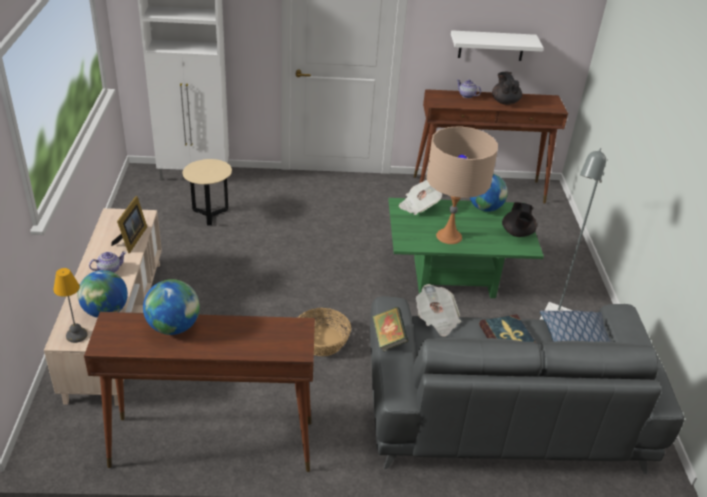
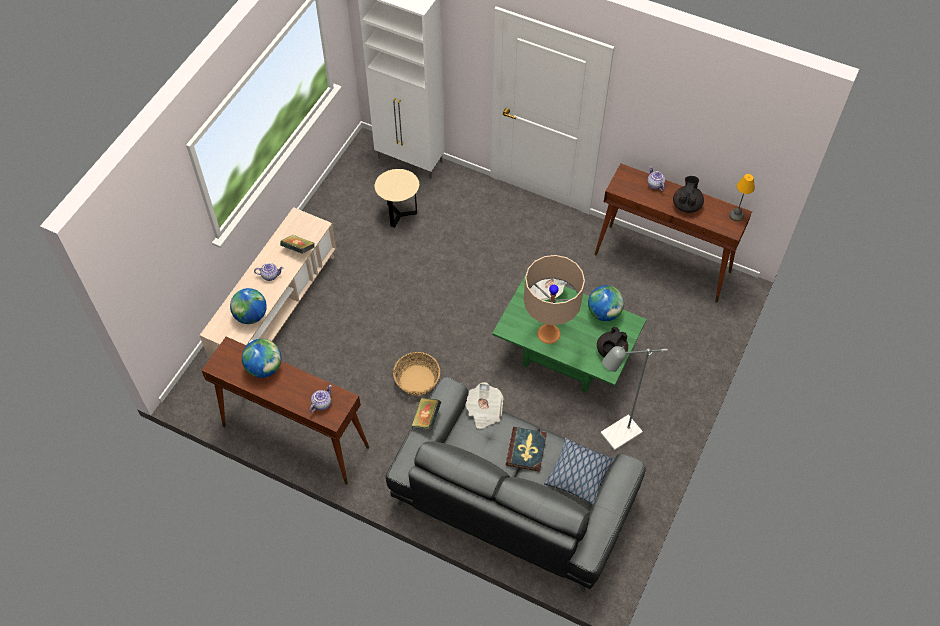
camera: 30 degrees right, 20 degrees up
table lamp [53,268,87,343] -> table lamp moved to [729,174,755,221]
picture frame [111,196,147,253] -> book [280,235,315,254]
white shelf [451,30,544,61] -> none
none -> teapot [310,385,332,412]

